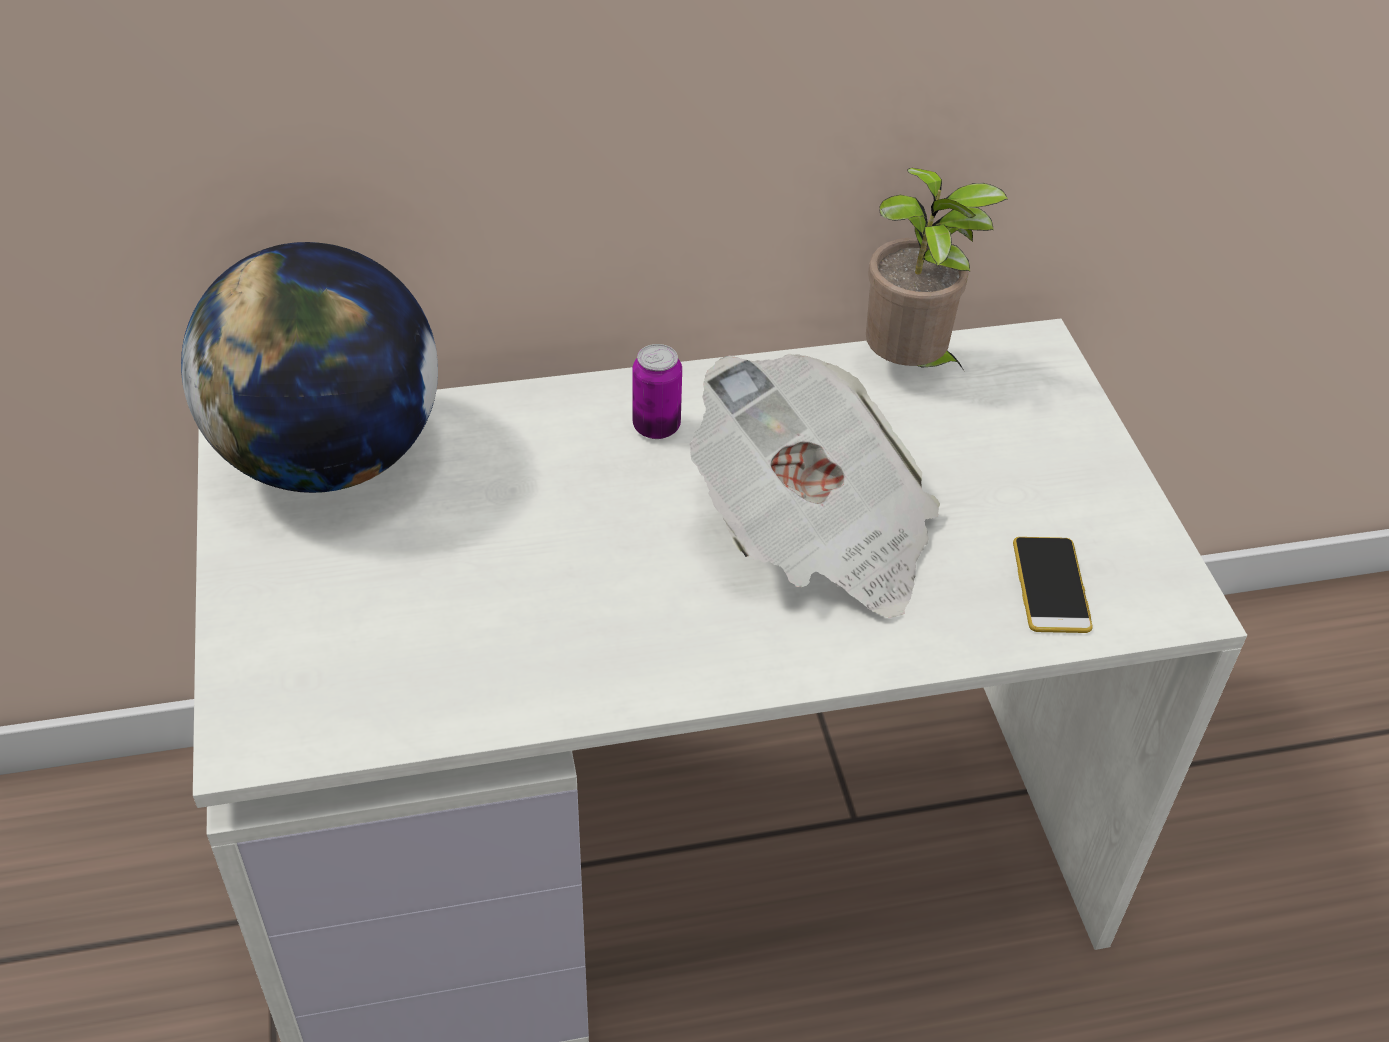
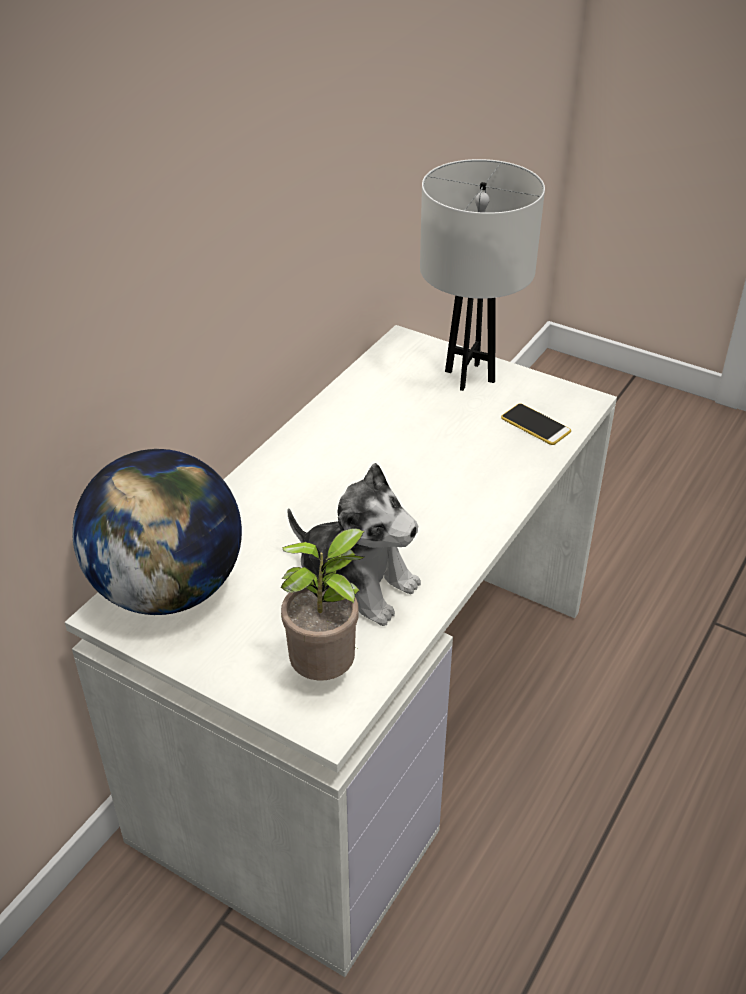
camera: 45 degrees left, 5 degrees down
can [633,344,682,439] -> none
newspaper [689,354,940,618] -> none
potted plant [866,168,1009,369] -> potted plant moved to [281,528,364,681]
none -> plush toy [287,463,421,626]
none -> white table lamp [420,159,545,391]

